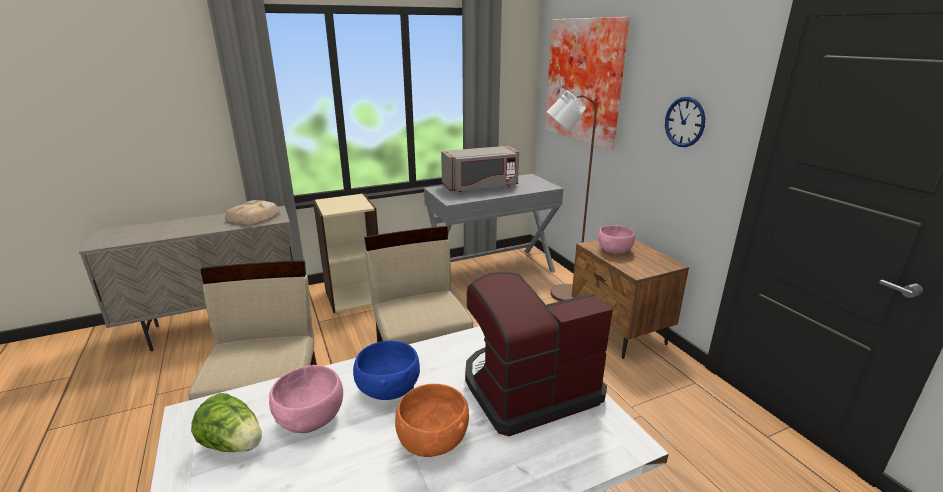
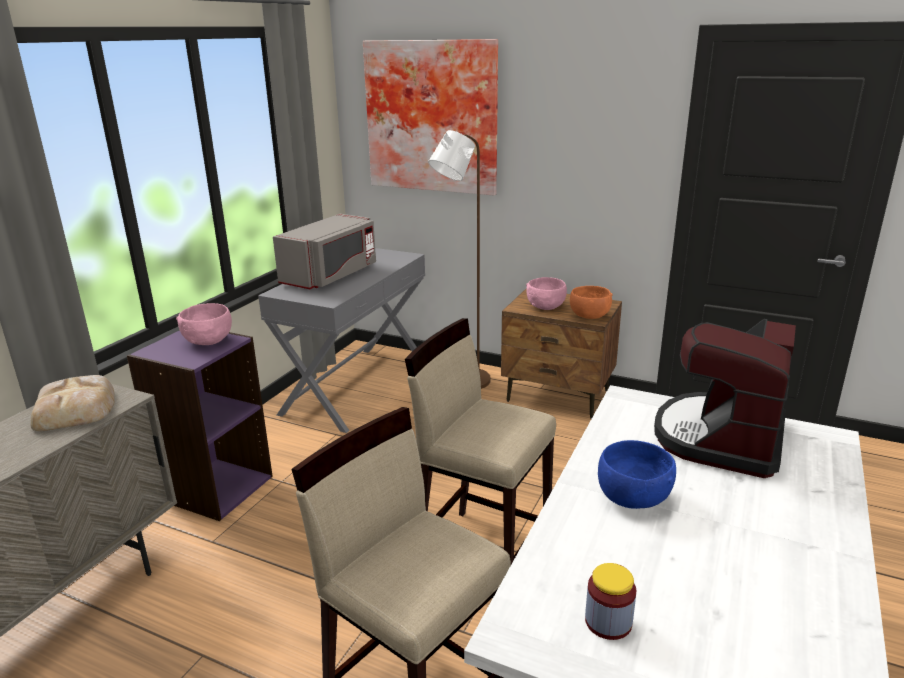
camera: 40 degrees left, 0 degrees up
lettuce [191,393,262,452] -> jar [585,563,636,640]
pink bowl [269,365,343,433] -> pink bowl moved to [176,303,232,345]
beige bookcase [313,193,378,313] -> purple bookcase [127,330,273,521]
orange bowl [395,384,469,457] -> orange bowl moved to [570,286,613,319]
wall clock [665,97,705,147] -> none

